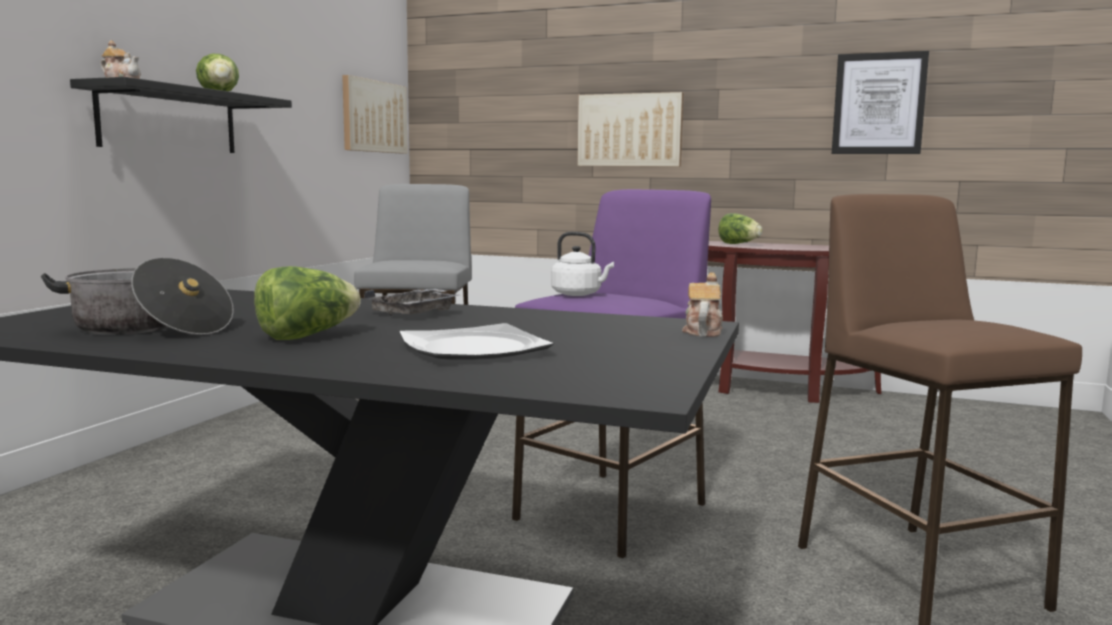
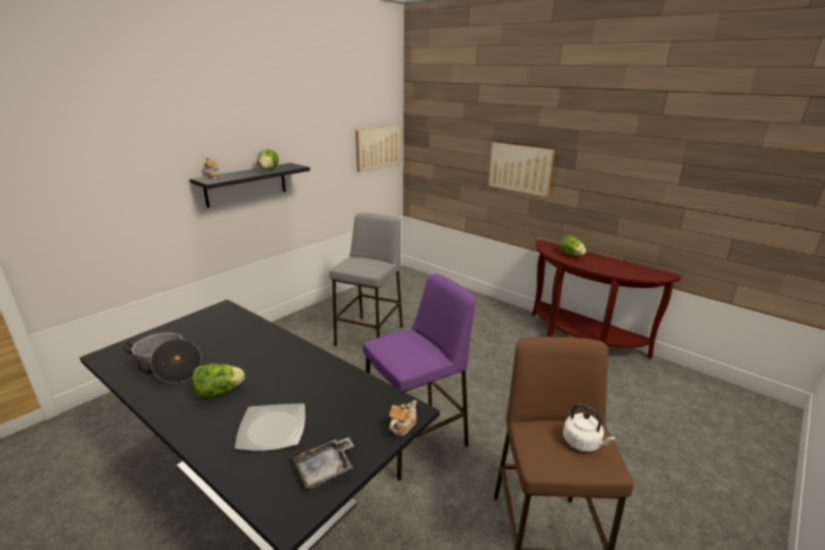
camera: 20 degrees right, 15 degrees up
grey tray [364,289,459,316] -> grey tray moved to [292,437,354,489]
white kettle [551,232,614,296] -> white kettle moved to [563,403,615,452]
picture [832,51,929,154] -> none

